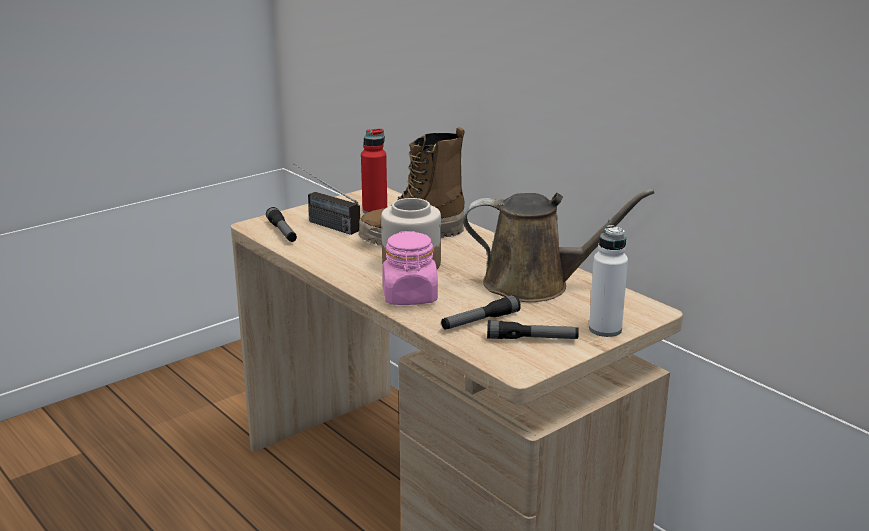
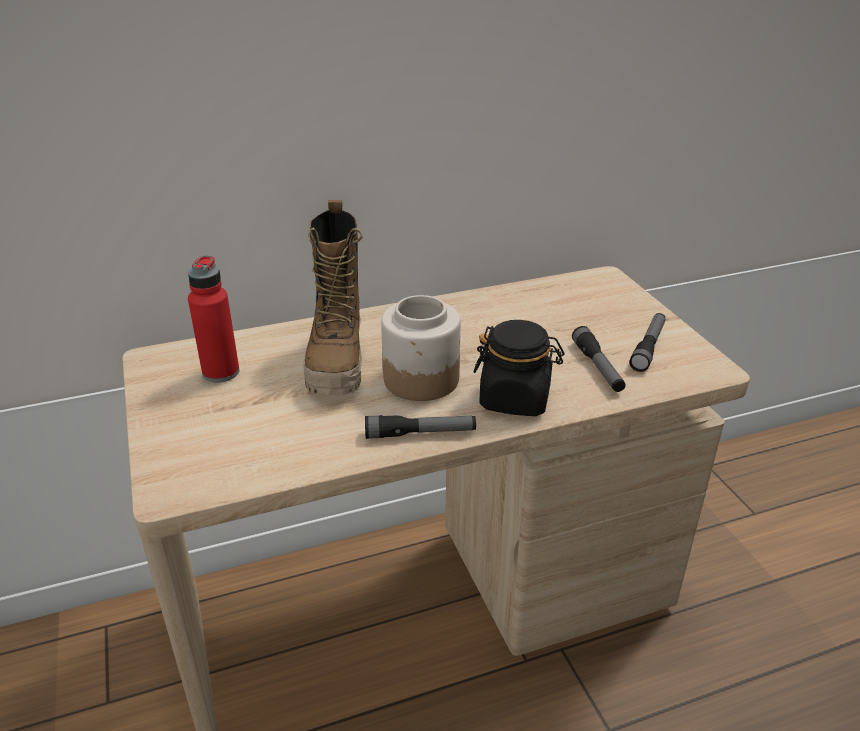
camera: 70 degrees left, 10 degrees up
flashlight [266,207,297,242] -> flashlight moved to [365,415,476,439]
radio [293,163,360,235] -> none
pink jar [382,231,438,305] -> black jar [473,320,565,416]
brown watering can [463,189,654,302] -> none
white bottle [589,225,628,337] -> none

